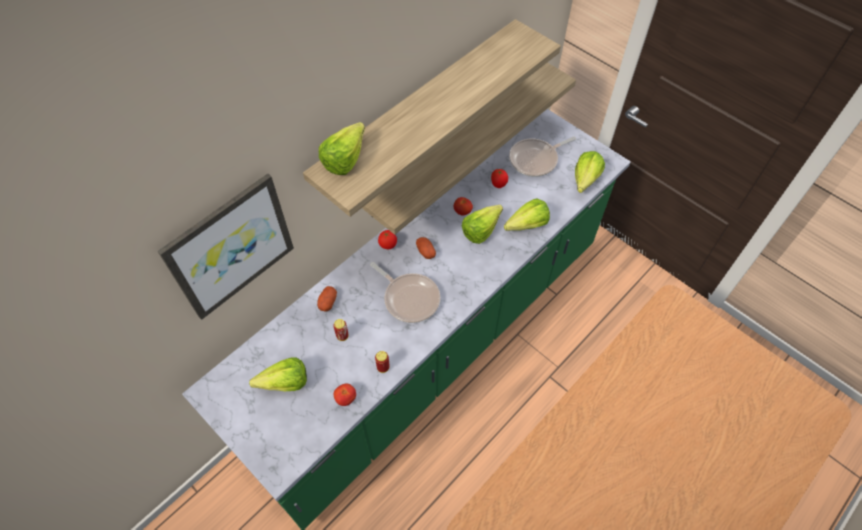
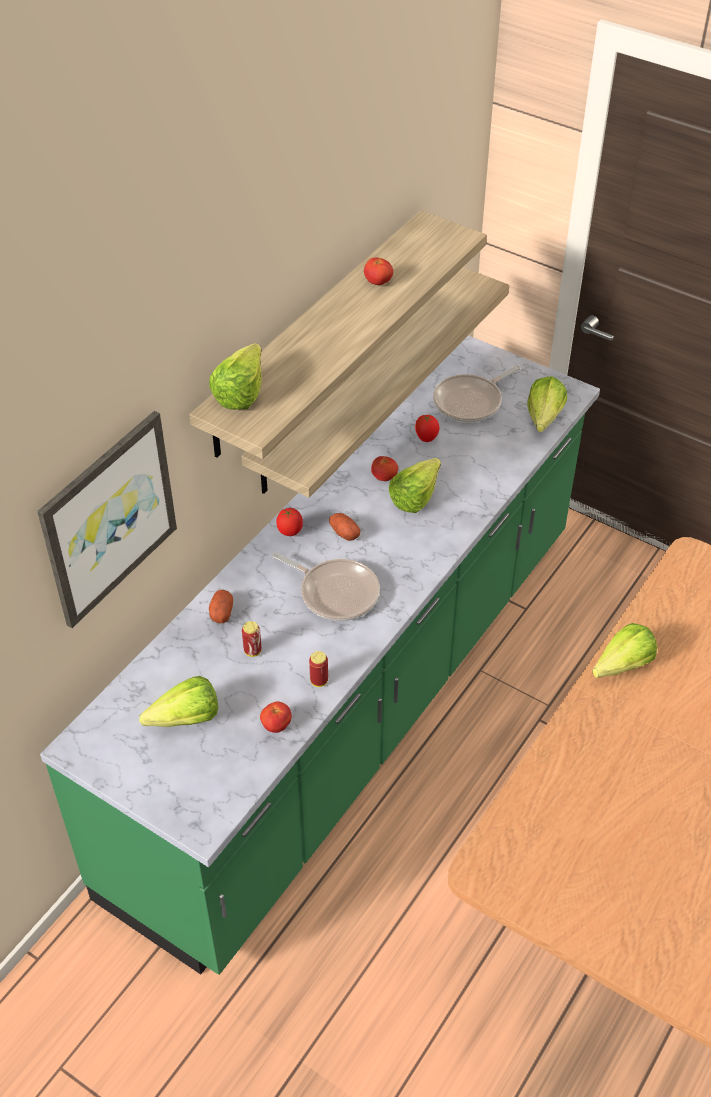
camera: 10 degrees left, 10 degrees down
lettuce [504,199,550,231] -> lettuce moved to [592,623,657,678]
none -> tomato [364,257,393,285]

